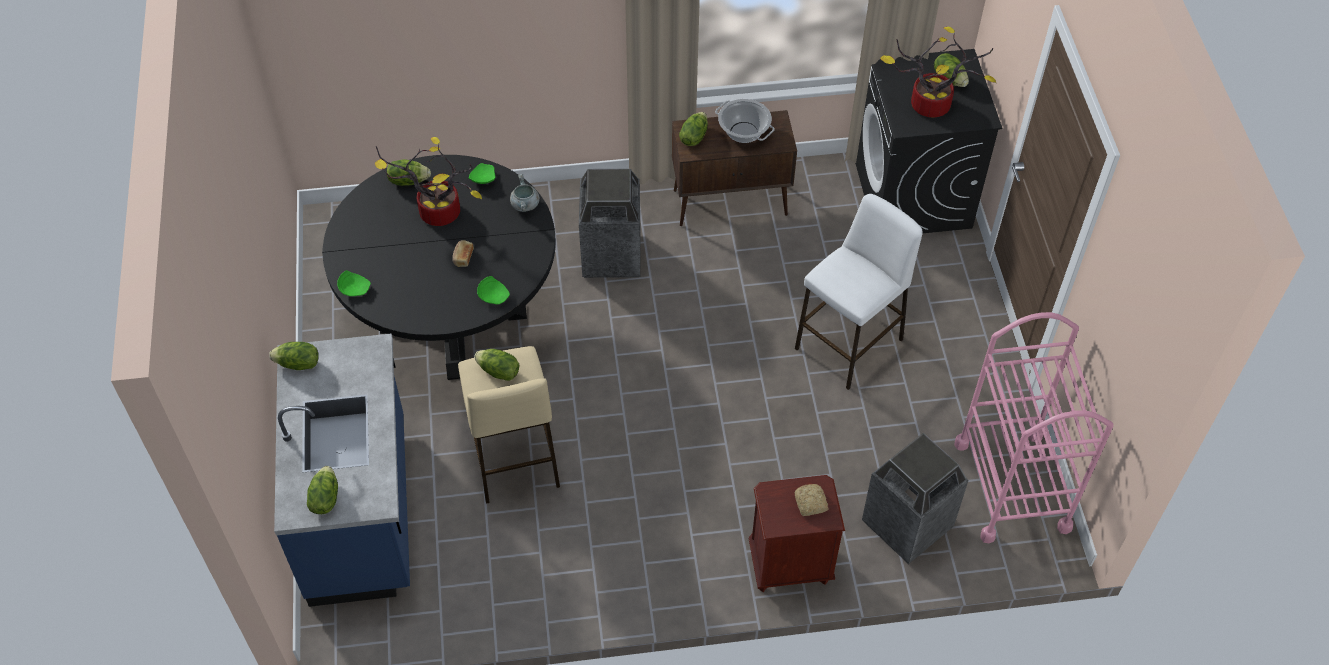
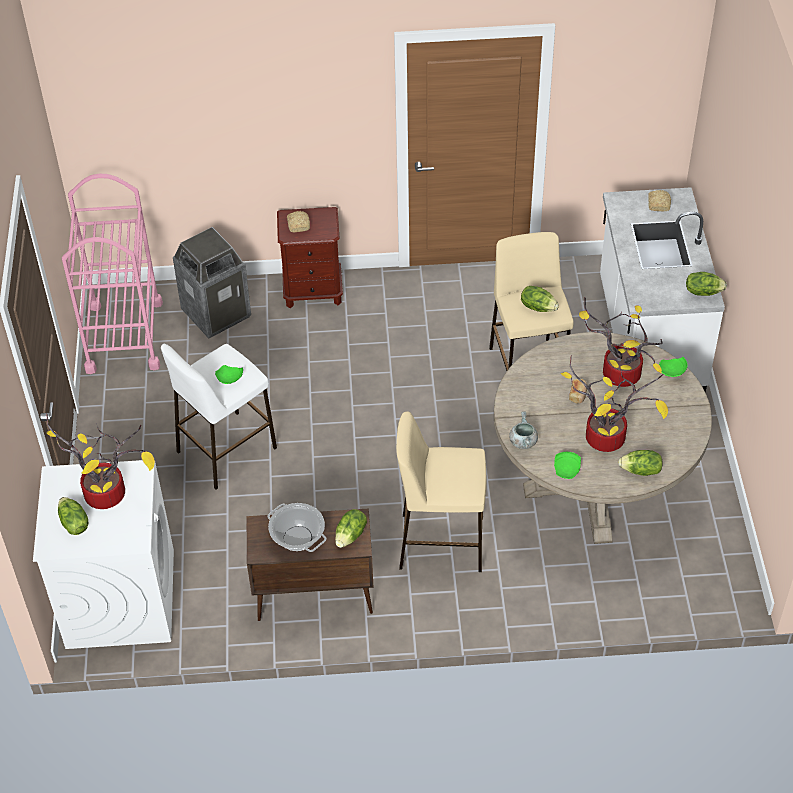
camera: 175 degrees left, 5 degrees down
blue counter [274,334,410,607] -> white counter [600,187,725,393]
lettuce [307,466,338,514] -> bread [648,190,671,211]
black dining table [322,155,556,380] -> beige dining table [494,332,712,544]
green plate [477,276,510,304] -> green plate moved to [215,365,243,384]
trash can [579,169,641,278] -> beige stool [396,411,486,572]
black washing machine [855,49,1002,234] -> white washing machine [33,460,174,649]
none -> potted plant [579,297,662,387]

